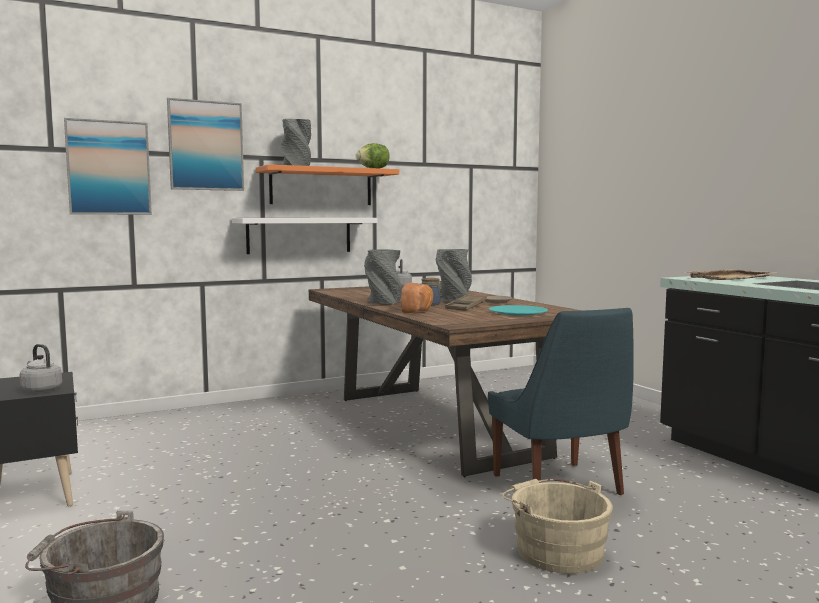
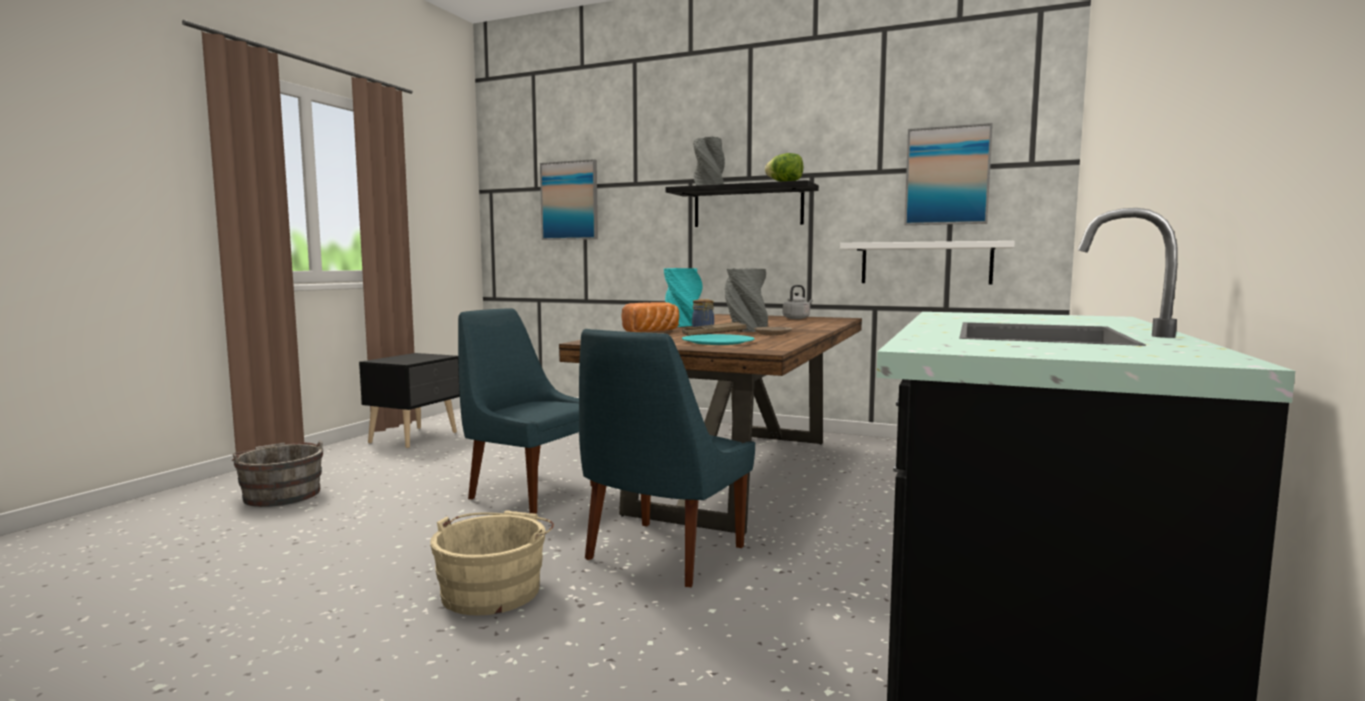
camera: 50 degrees right, 0 degrees up
grey kettle [19,344,62,393] -> none
picture [167,98,244,191] -> picture moved to [904,123,993,225]
white shelf [232,218,378,254] -> white shelf moved to [840,241,1015,284]
orange shelf [255,164,399,205] -> black shelf [666,180,819,227]
grey vase [364,249,402,304] -> turquoise vase [663,268,702,327]
beige tray [683,269,778,280] -> none
none -> blue chair [458,308,593,514]

